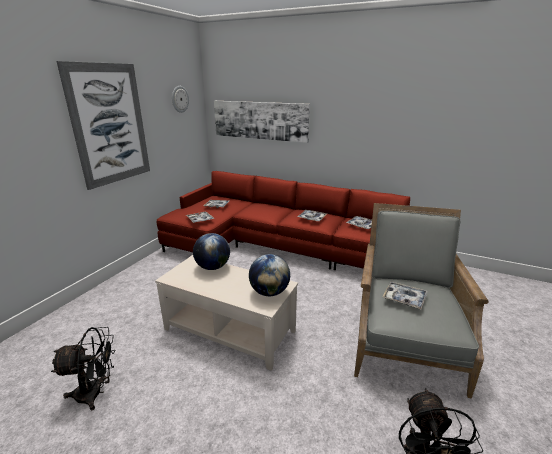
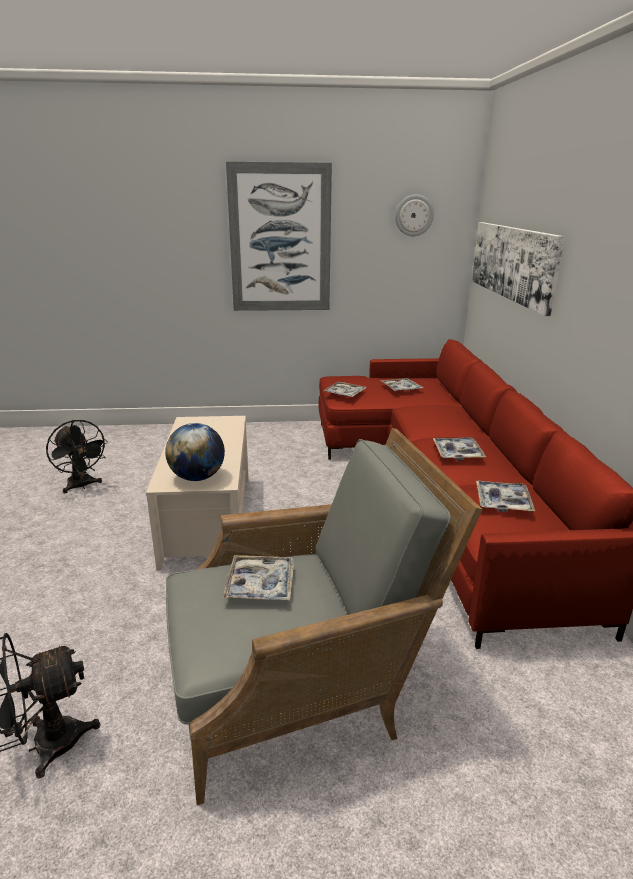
camera: 60 degrees right, 0 degrees up
globe [193,233,230,270] -> none

